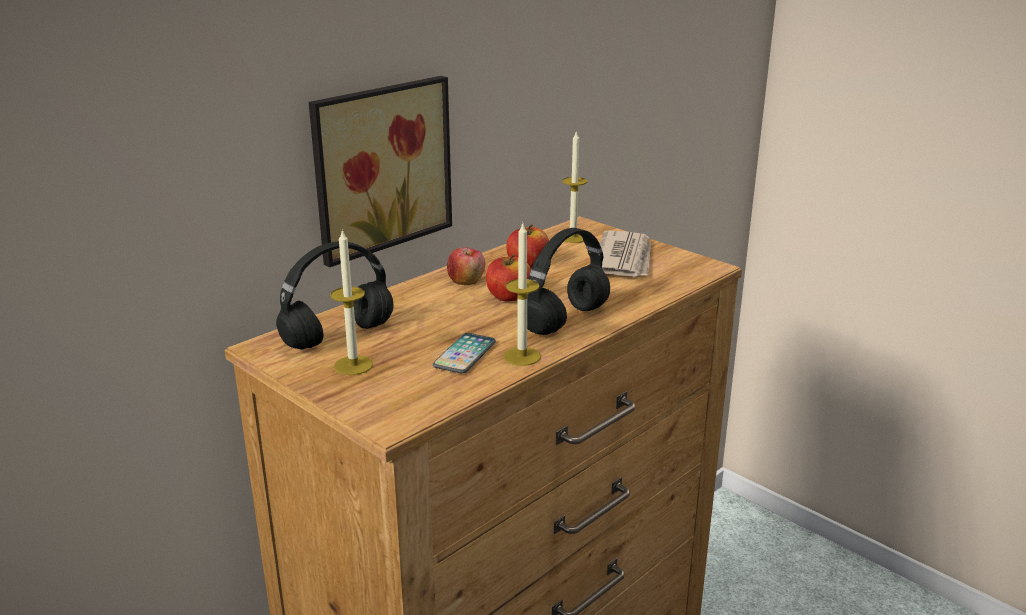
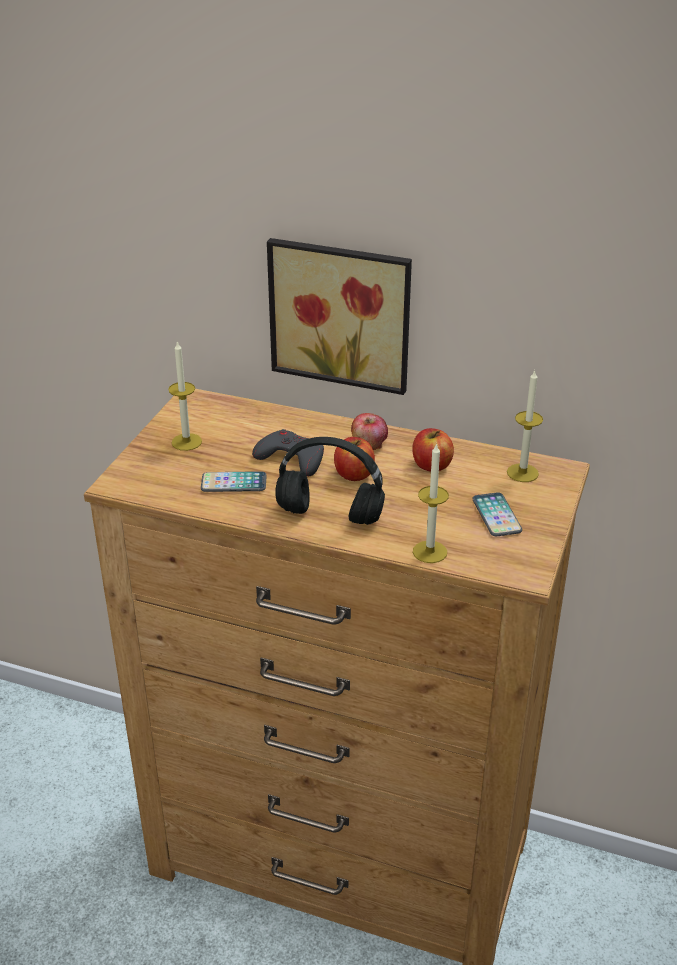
camera: 65 degrees right, 10 degrees up
black headphones [276,241,394,349] -> none
candle [503,224,541,366] -> candle moved to [413,443,449,563]
newspaper [599,230,651,277] -> phone [472,492,522,536]
none -> grey game controller [252,429,324,476]

